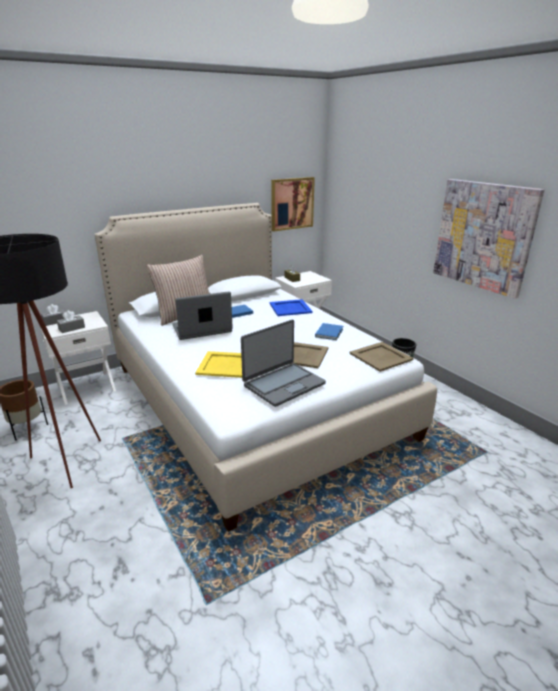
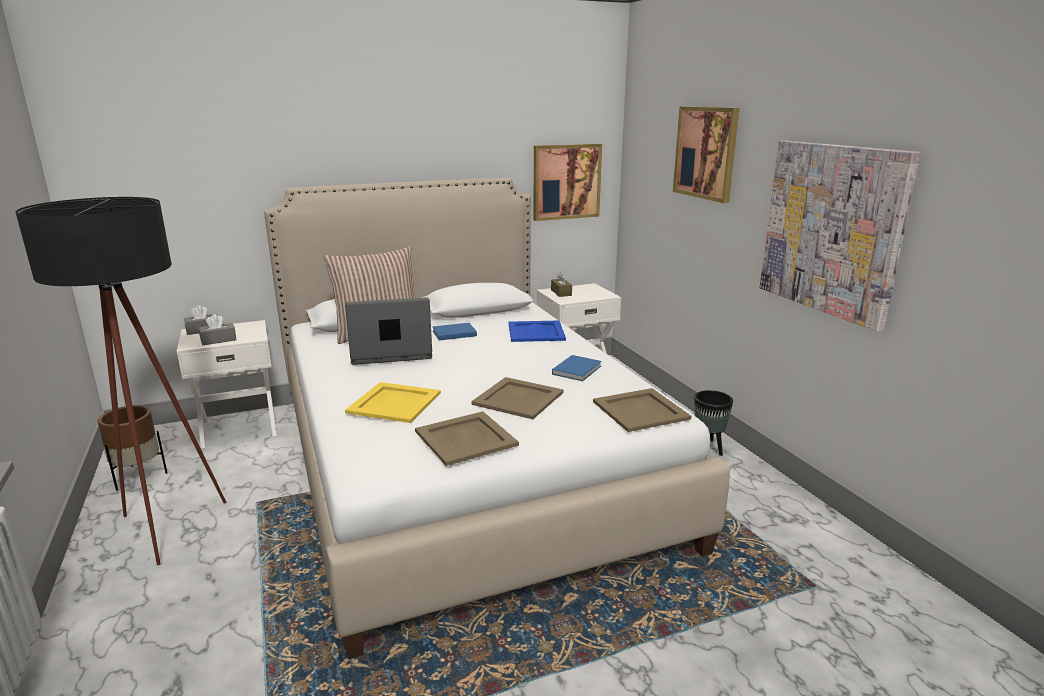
camera: 10 degrees right, 5 degrees down
laptop [241,320,326,407] -> beige tray [415,411,519,466]
none -> picture [673,107,739,203]

